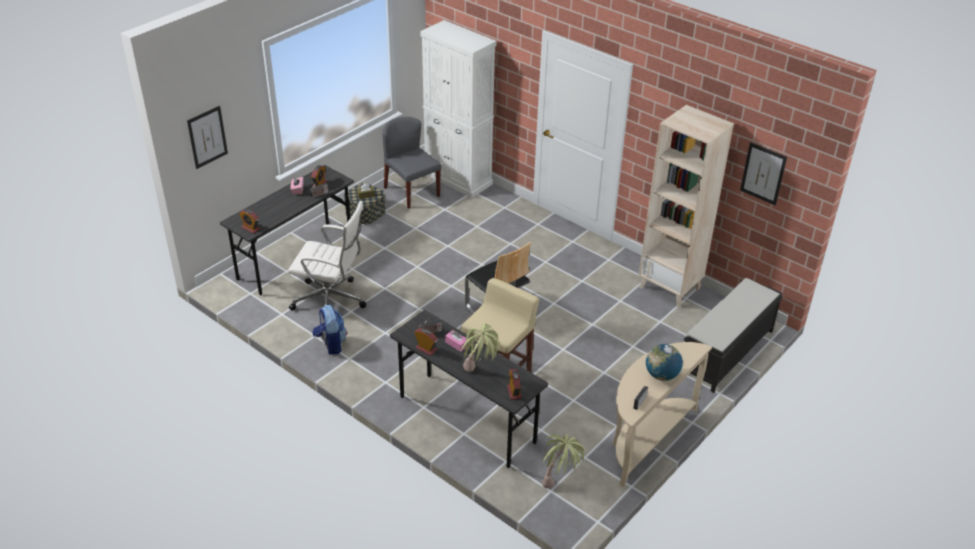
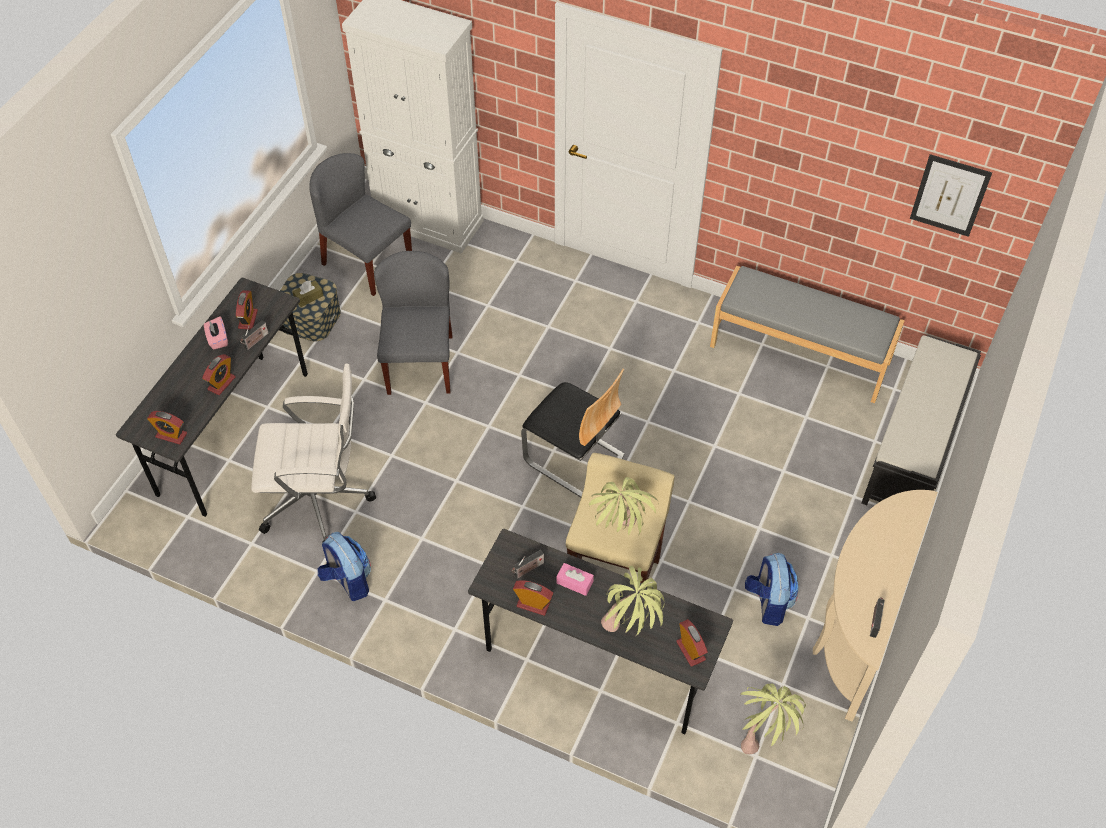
camera: 15 degrees left, 15 degrees up
picture [187,106,228,169] -> none
beige bookcase [639,105,734,307] -> grey bench [710,266,905,403]
globe [646,344,683,381] -> none
none -> alarm clock [202,354,236,395]
none -> grey chair [374,251,453,395]
none -> potted plant [589,477,659,537]
none -> backpack [745,553,799,626]

